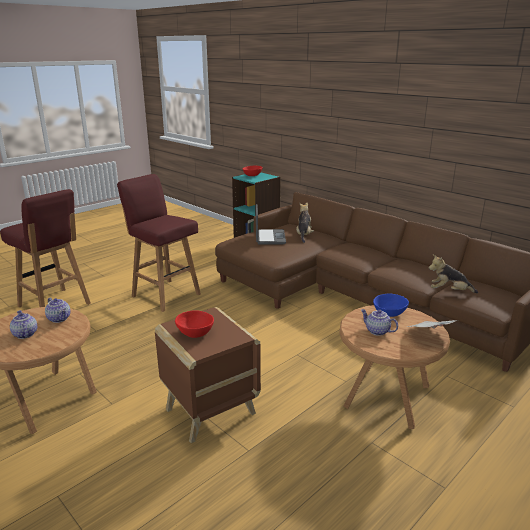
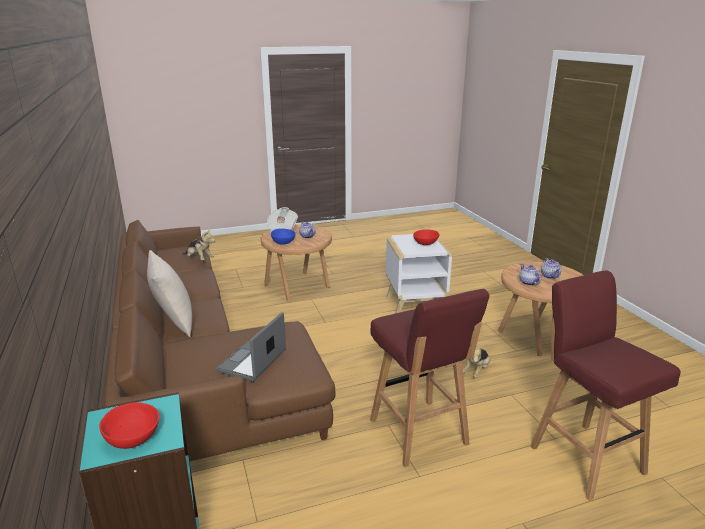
camera: 155 degrees left, 0 degrees up
brown side table [155,307,261,443] -> white side table [386,234,452,314]
plush toy [296,203,314,243] -> plush toy moved to [463,346,490,378]
none -> beige pillow [147,250,192,337]

